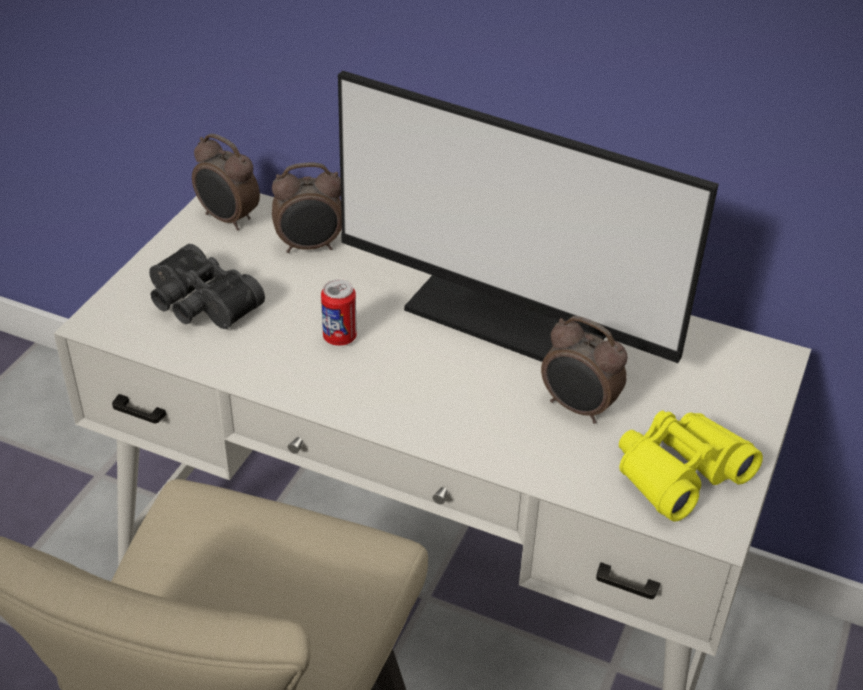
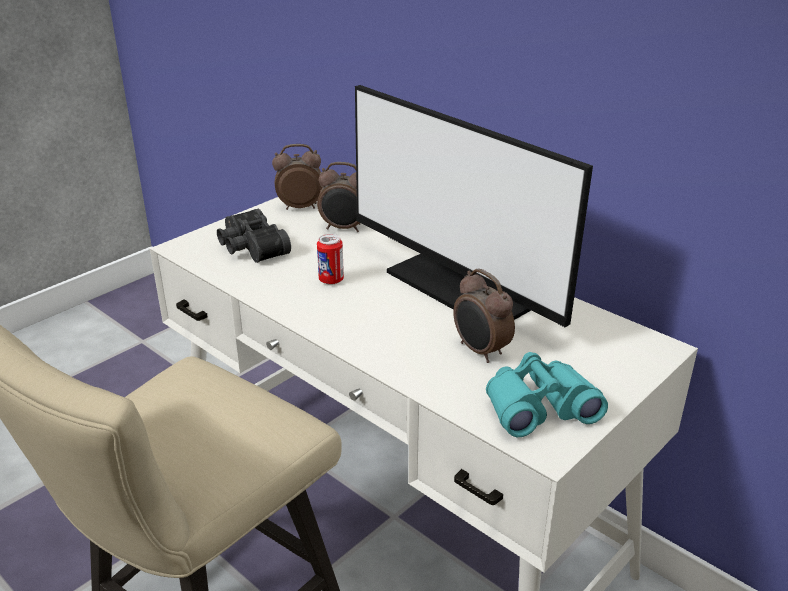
camera: 20 degrees right, 10 degrees down
alarm clock [192,134,260,230] -> alarm clock turned 120 degrees clockwise [272,144,323,210]
yellow binoculars [619,411,763,522] -> turquoise binoculars [486,352,608,437]

